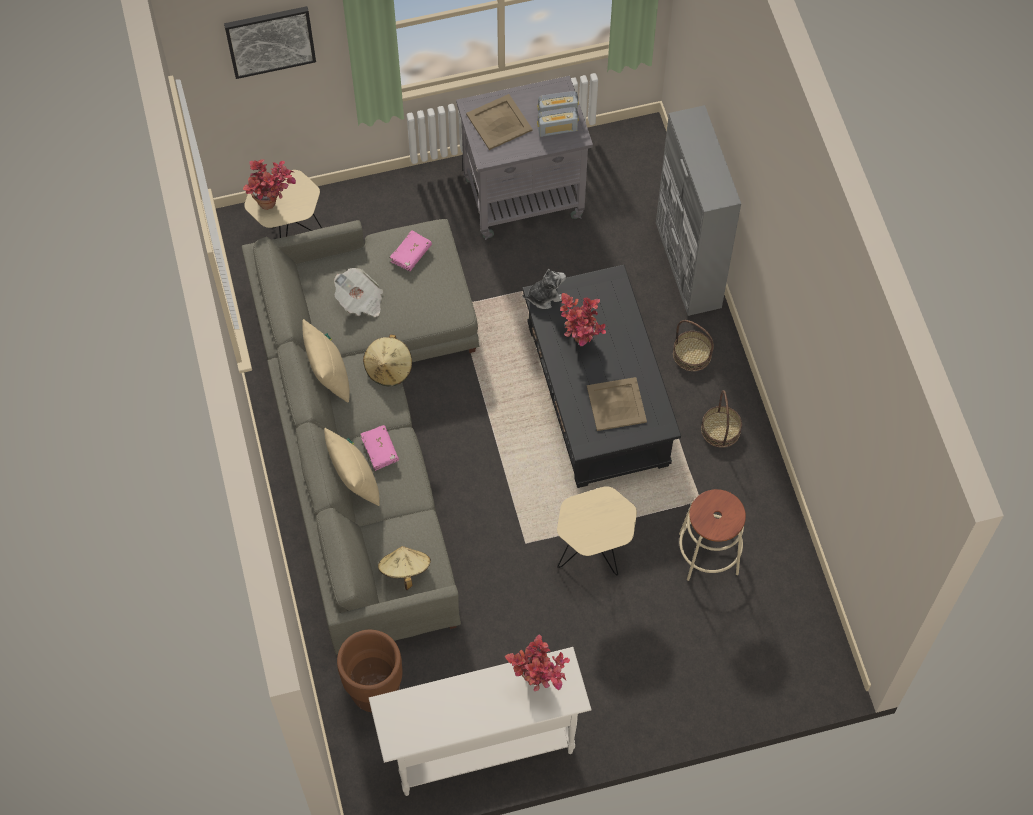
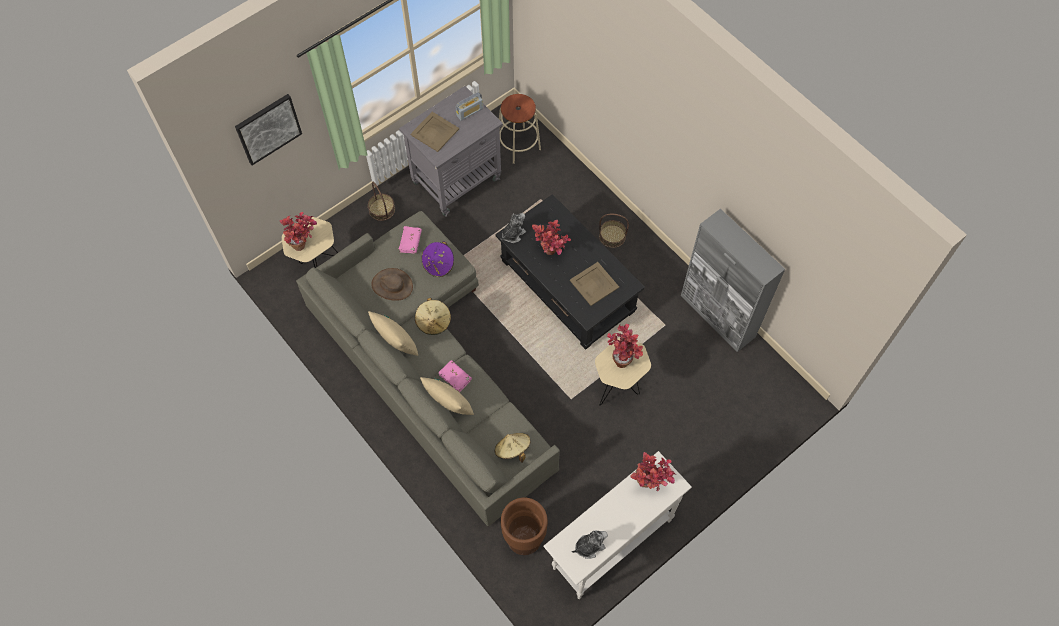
camera: 25 degrees left, 0 degrees up
newspaper [334,268,383,317] -> brown hat [371,268,413,301]
radio [537,107,579,137] -> none
grey cabinet [656,105,741,316] -> grey cabinet moved to [681,209,785,352]
beige stool [679,489,746,581] -> beige stool moved to [499,94,541,164]
basket [701,390,742,447] -> basket moved to [368,182,395,221]
none -> purple hat [422,241,454,277]
none -> plush toy [572,531,608,559]
none -> potted plant [607,324,643,368]

